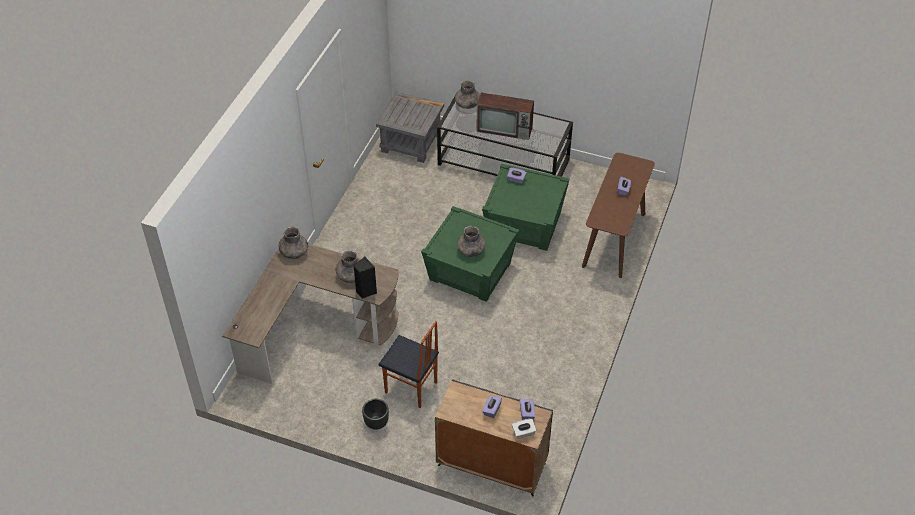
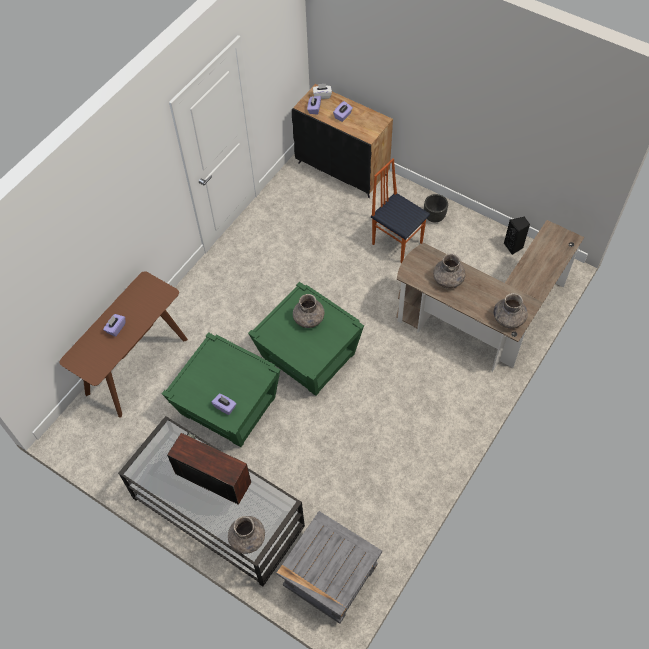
camera: 165 degrees left, 10 degrees up
black speaker [354,257,377,299] -> black speaker moved to [504,217,530,255]

